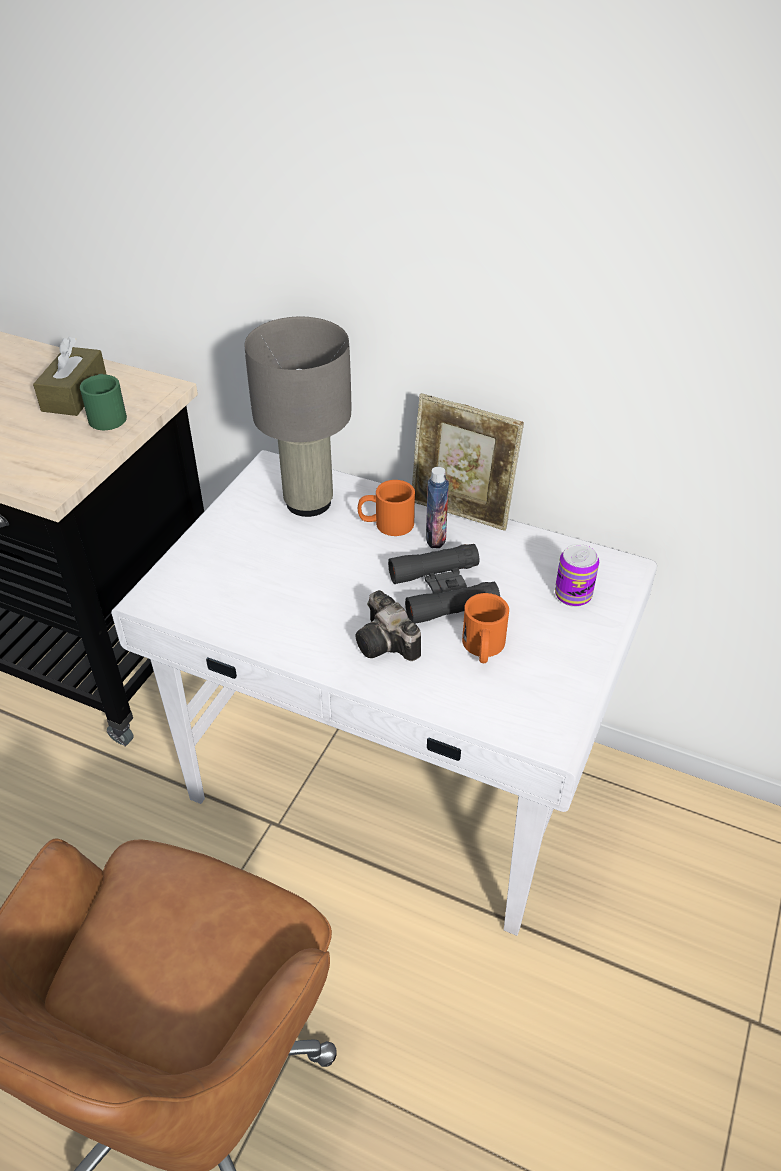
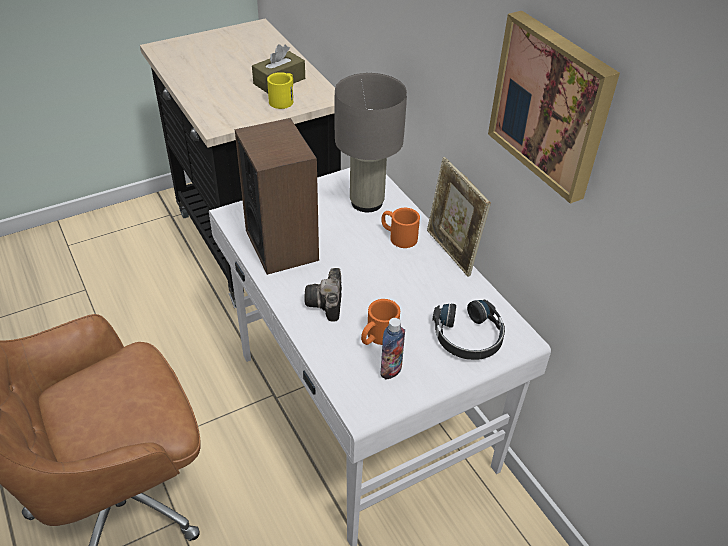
camera: 35 degrees right, 0 degrees up
green mug [80,374,127,430] -> yellow mug [267,72,293,109]
black binoculars [388,544,500,624] -> none
bottle [426,467,449,548] -> bottle moved to [380,318,405,380]
can [555,544,599,607] -> black headphones [432,299,505,360]
none -> speaker [235,118,319,275]
none -> picture [488,11,620,204]

